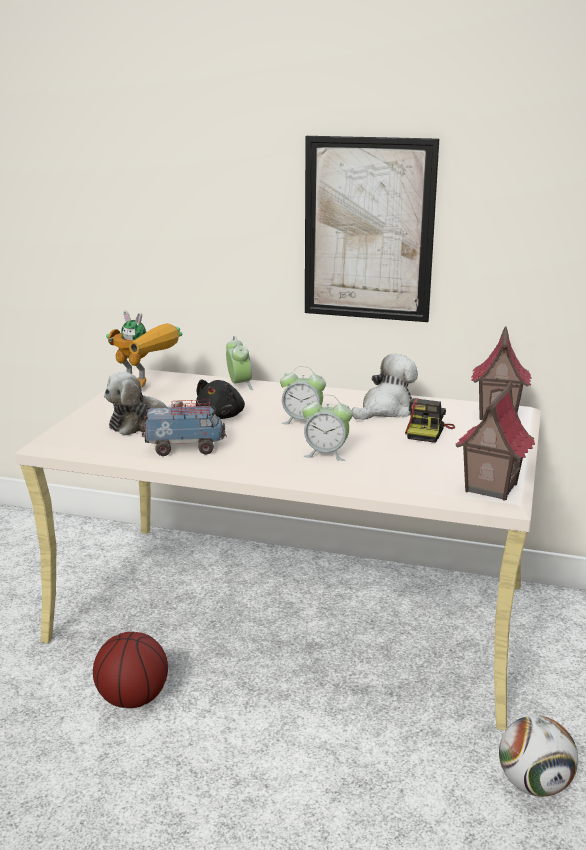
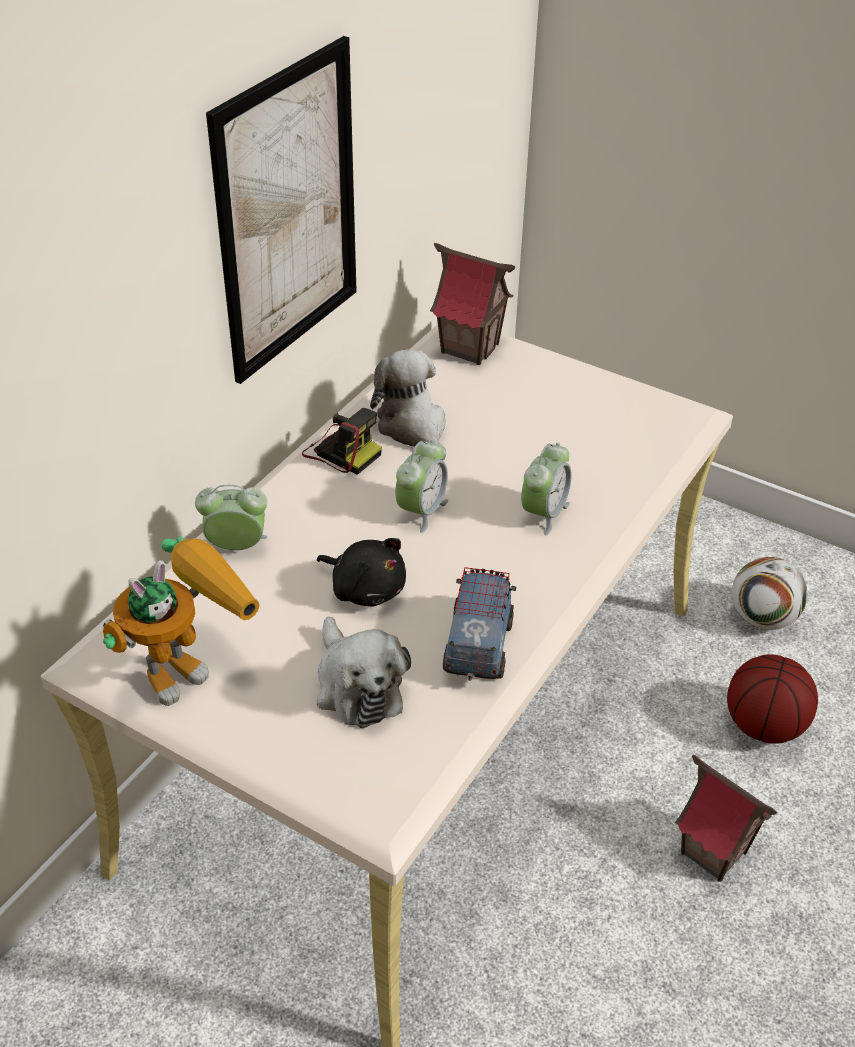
camera: 75 degrees left, 20 degrees up
basketball [93,632,168,708] -> basketball moved to [727,654,818,744]
camera [405,398,455,443] -> camera moved to [302,408,382,475]
toy house [456,381,535,500] -> toy house moved to [675,754,777,882]

